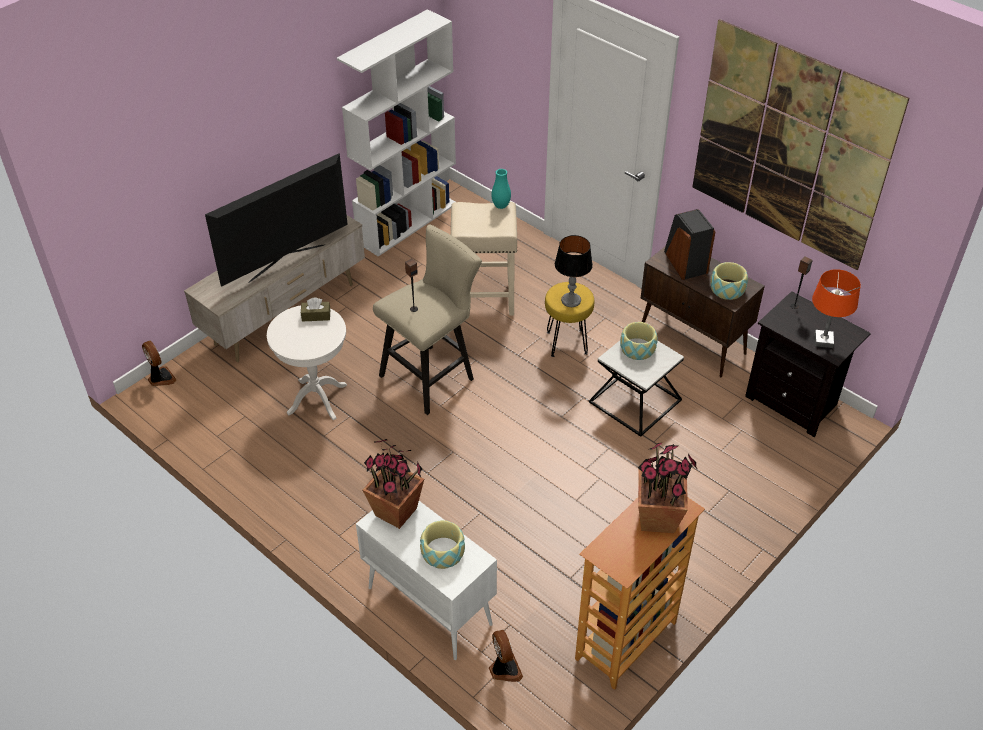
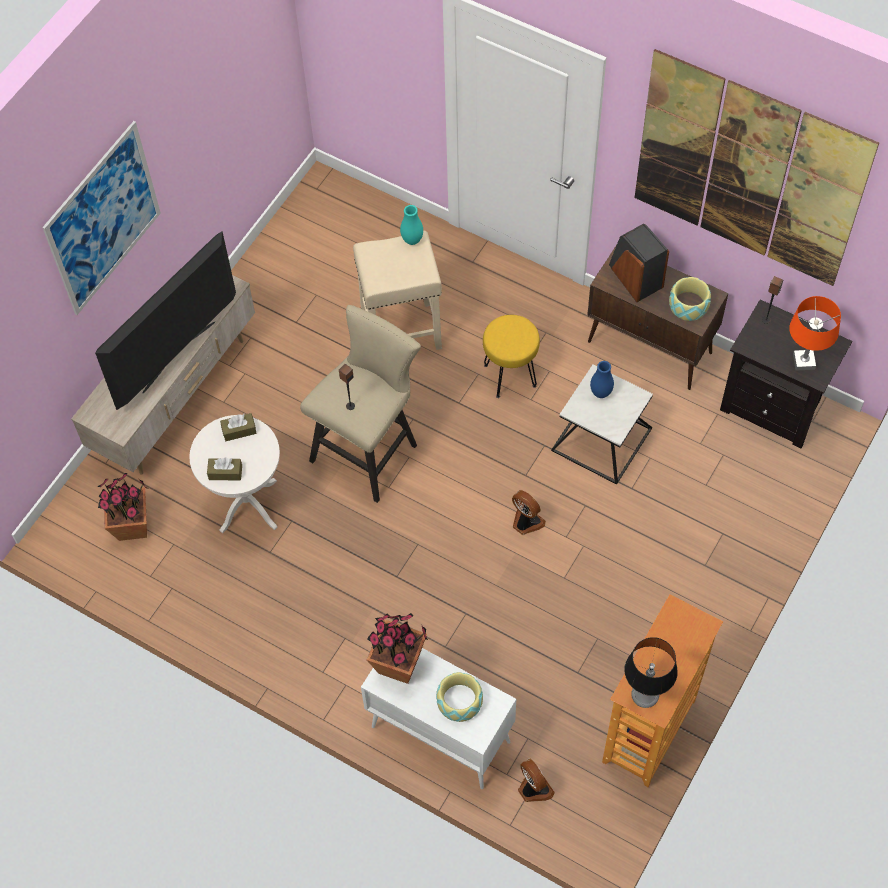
camera: 10 degrees left, 15 degrees up
fan [142,341,177,386] -> fan moved to [512,490,546,535]
white bookcase [337,9,456,257] -> none
table lamp [555,235,593,307] -> table lamp moved to [624,637,678,708]
bowl [620,322,658,360] -> blue vase [590,361,614,398]
potted plant [638,442,697,533] -> potted plant moved to [97,473,148,541]
none -> picture [42,121,161,315]
none -> brown tissue box [207,458,242,481]

